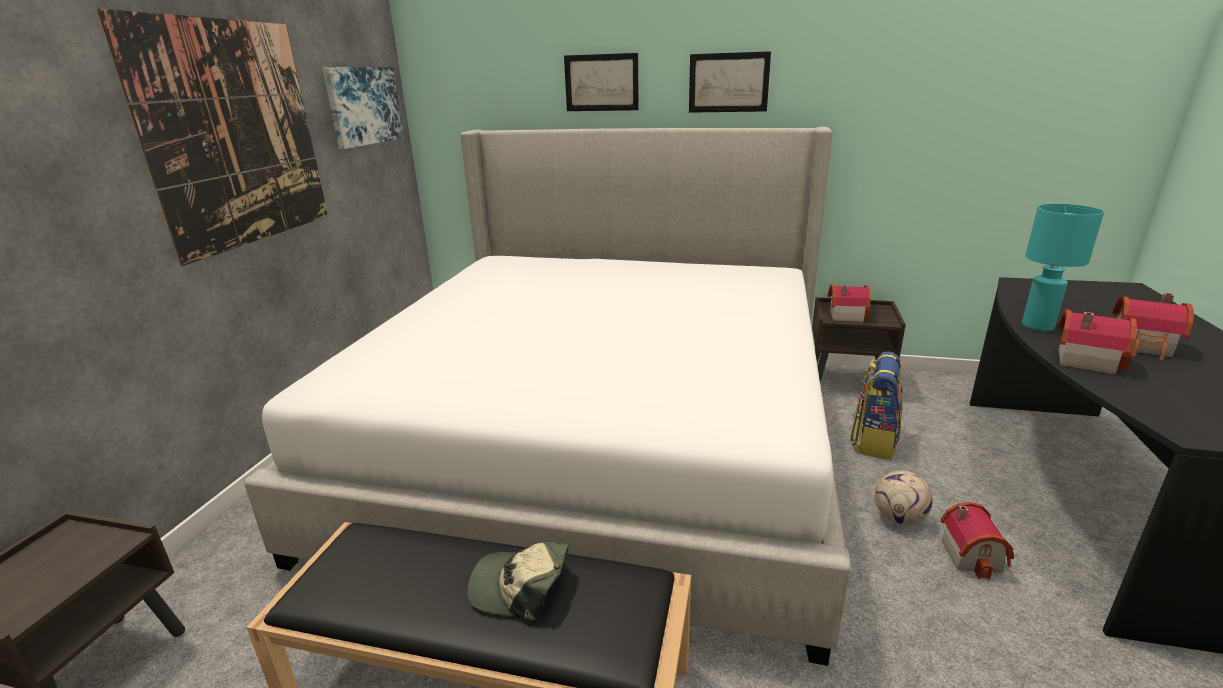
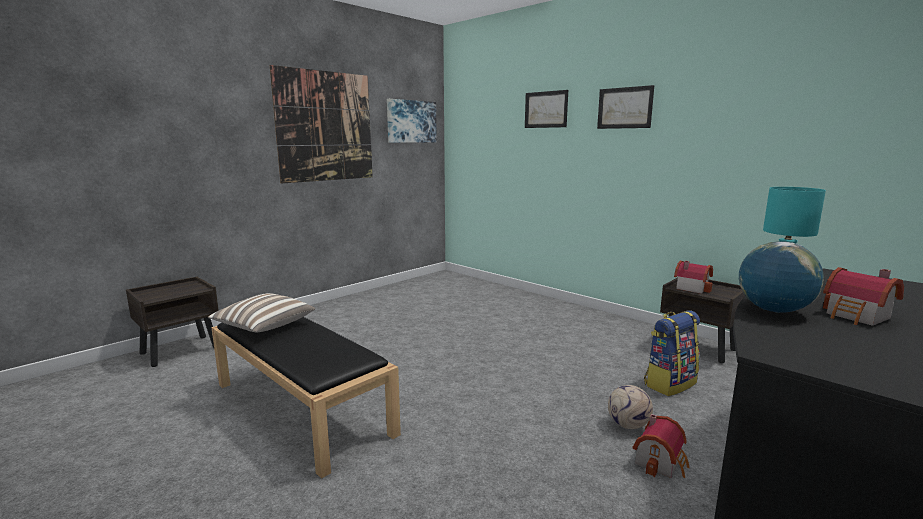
camera: 30 degrees right, 10 degrees down
bed [244,127,851,666] -> none
cap [467,542,569,626] -> none
toy house [1058,309,1137,375] -> globe [739,241,824,313]
none -> pillow [208,293,315,333]

